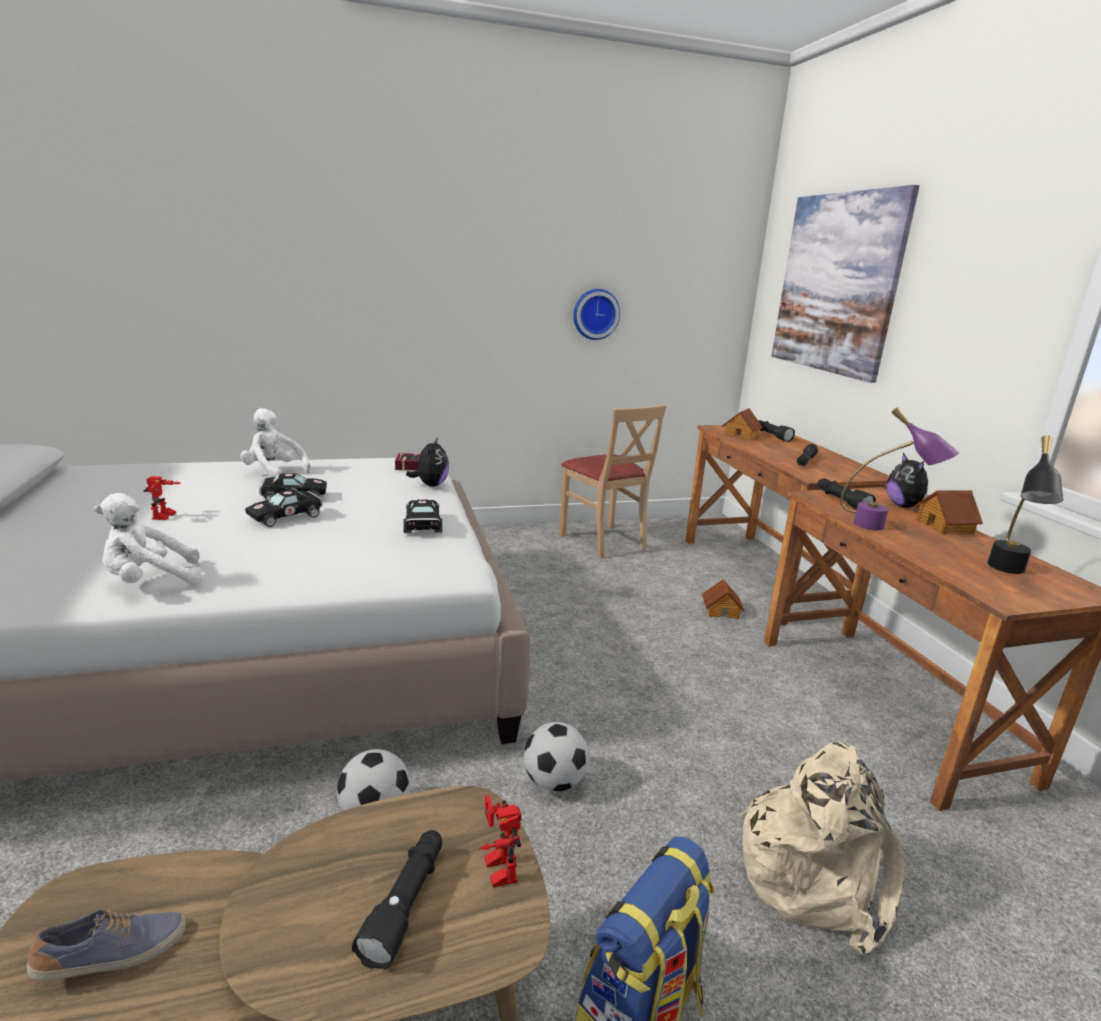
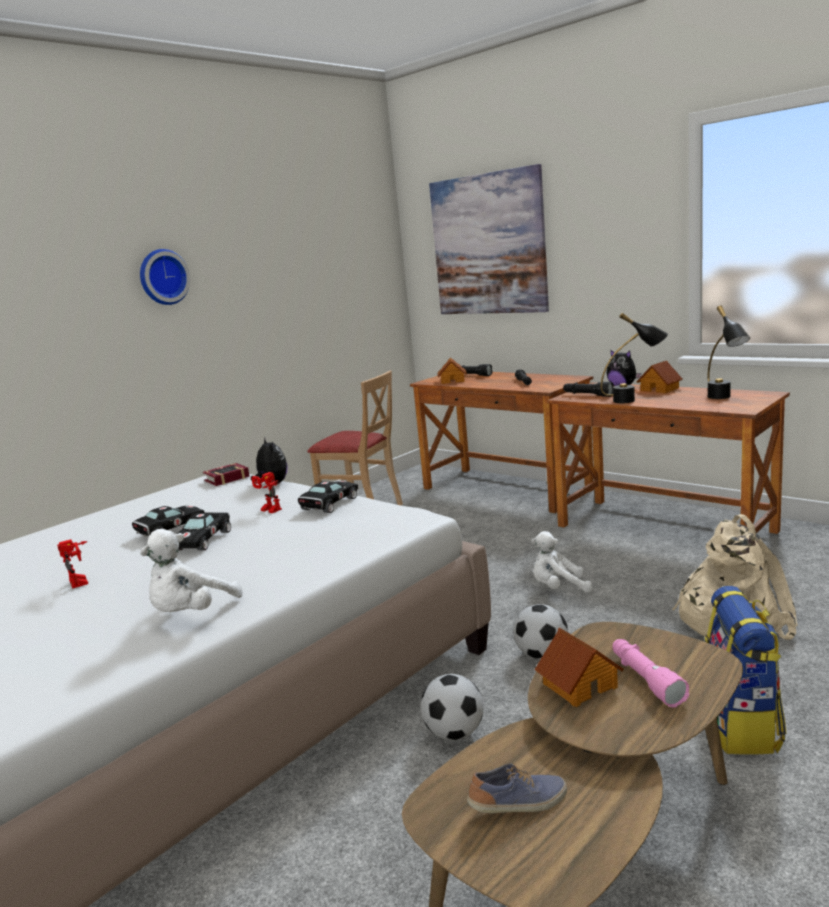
camera: 30 degrees left, 5 degrees down
shoe [27,909,186,981] -> shoe turned 45 degrees clockwise [467,764,567,813]
white plush toy [240,408,311,477] -> white plush toy moved to [531,531,592,593]
black flashlight [352,830,442,970] -> pink flashlight [612,639,689,708]
black toy car [403,499,442,533] -> black toy car turned 75 degrees clockwise [298,481,358,513]
toy robot [479,795,522,888] -> toy robot moved to [252,472,282,513]
wall clock [573,289,620,340] -> wall clock moved to [140,249,191,305]
toy house [702,579,745,619] -> toy house moved to [534,628,623,707]
purple table lamp [840,407,959,530] -> black table lamp [601,313,668,403]

